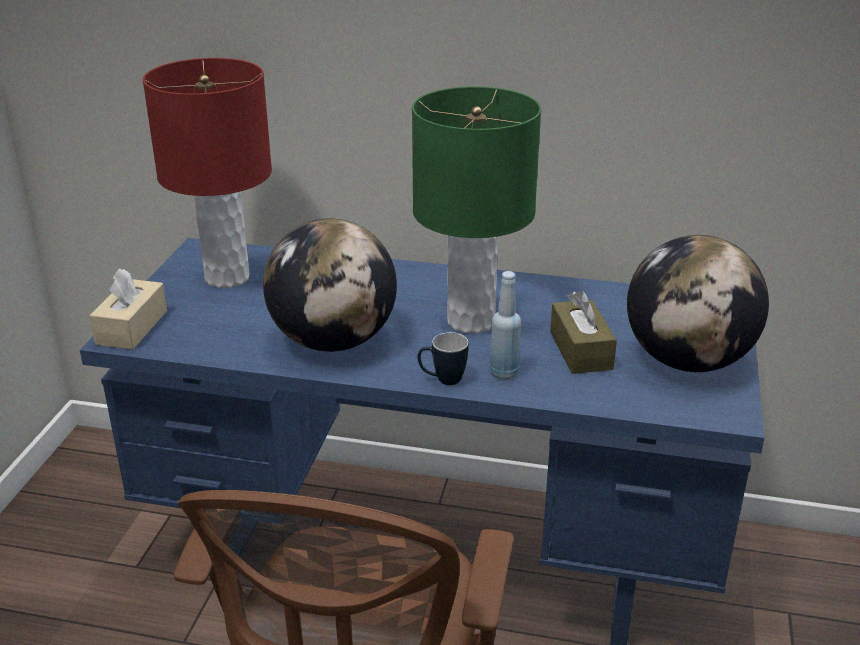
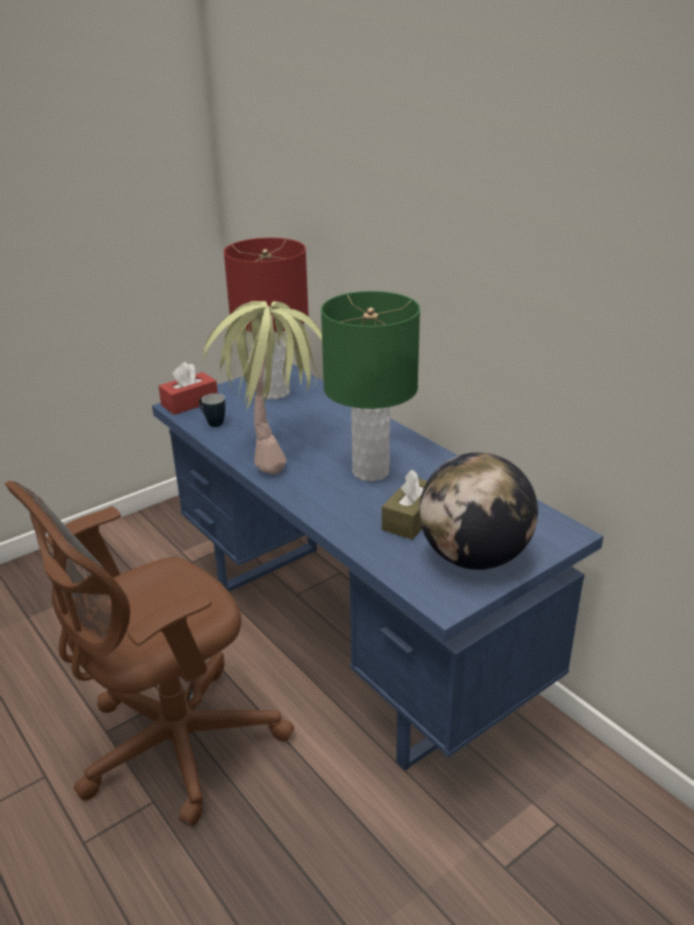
camera: 40 degrees right, 0 degrees up
beige tissue box [89,268,167,350] -> red tissue box [158,362,218,415]
globe [263,219,397,352] -> potted plant [203,301,322,474]
mug [417,332,468,385] -> mug moved to [199,393,225,427]
blue bottle [489,271,521,379] -> none

